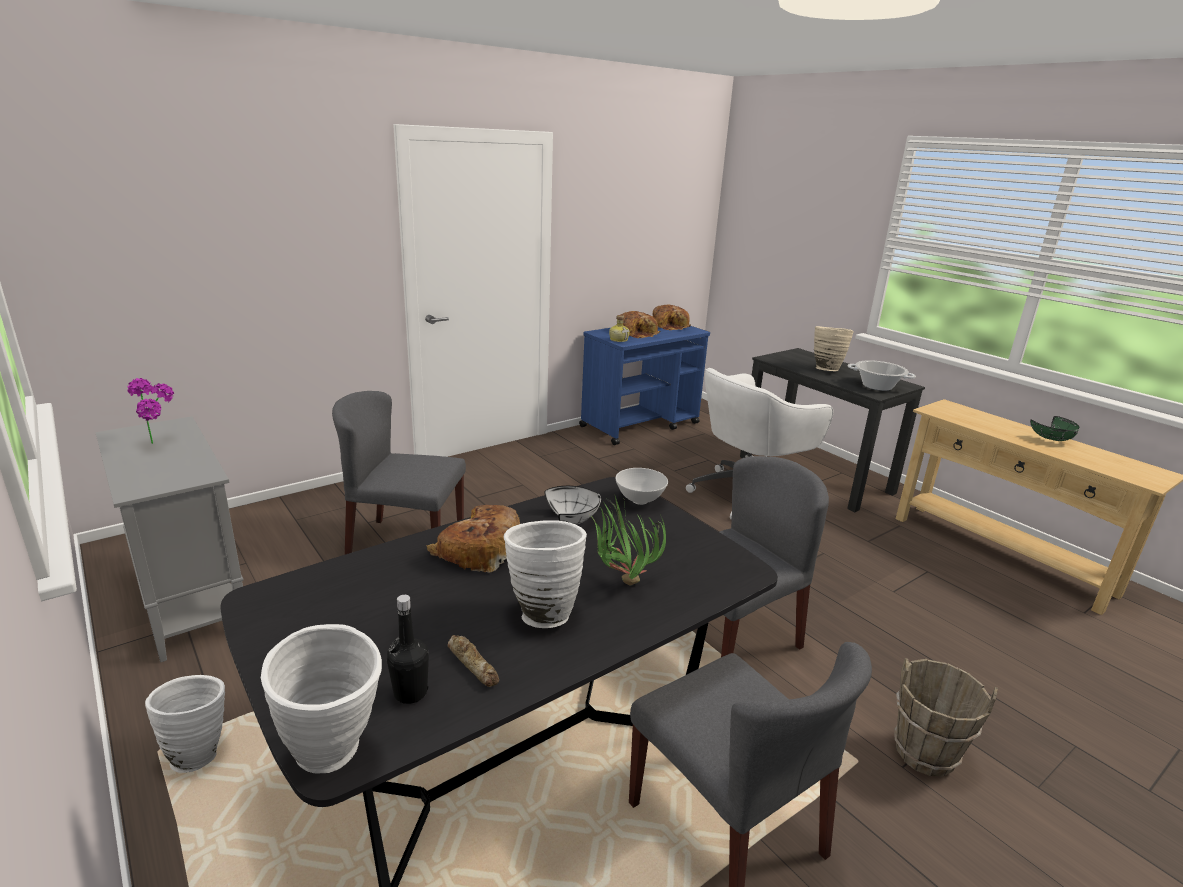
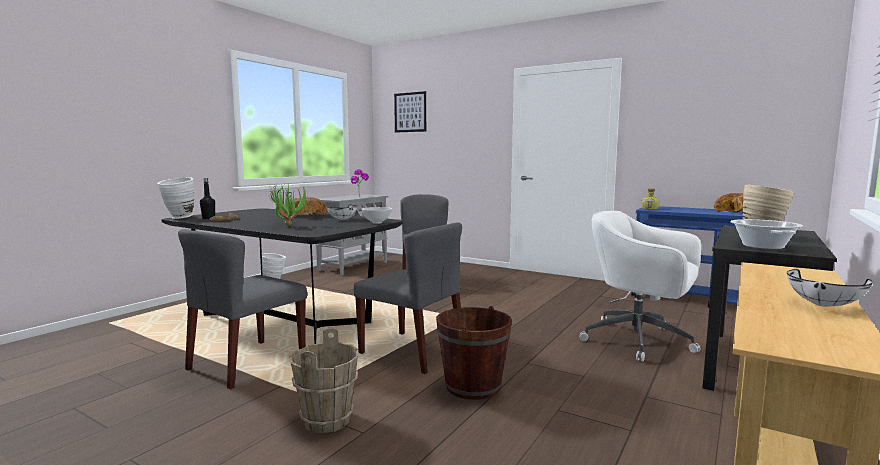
camera: 70 degrees right, 15 degrees down
white vase [503,520,587,628] -> none
bread [620,311,661,338] -> none
green bowl [1030,416,1080,441] -> white bowl [787,269,873,307]
none -> picture [394,91,426,133]
none -> brown bucket [436,306,512,400]

